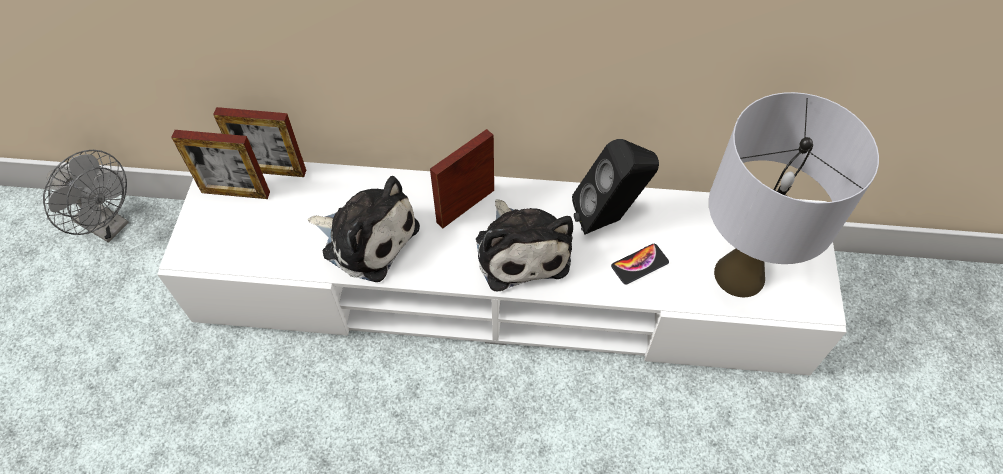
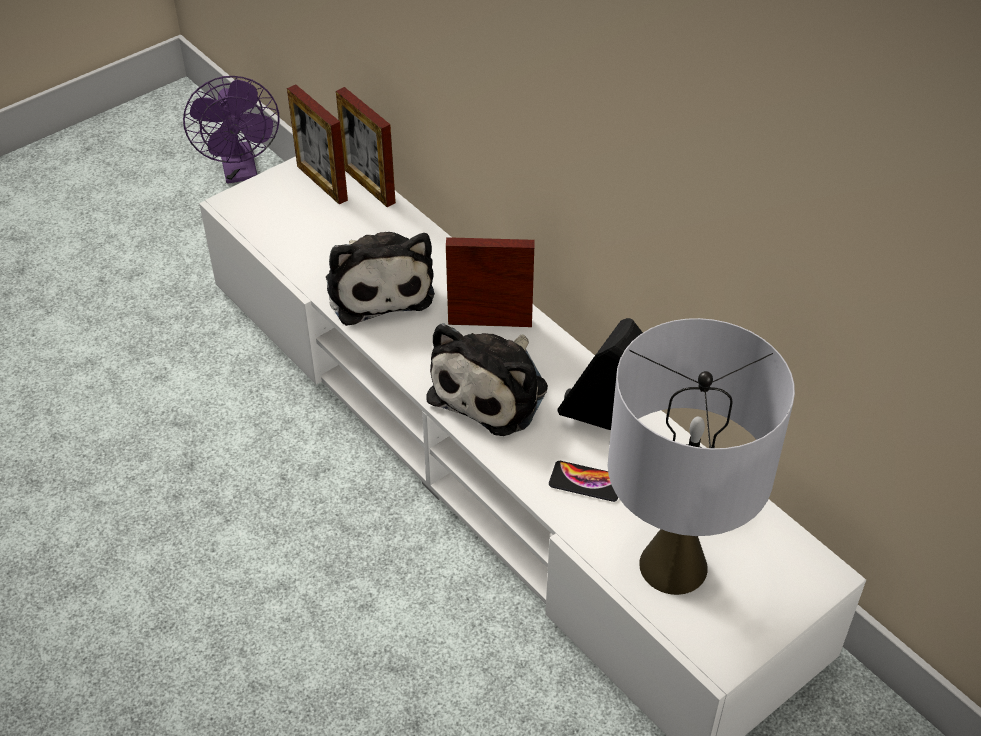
camera: 45 degrees right, 10 degrees down
grey fan [43,150,129,243] -> purple fan [183,76,280,184]

